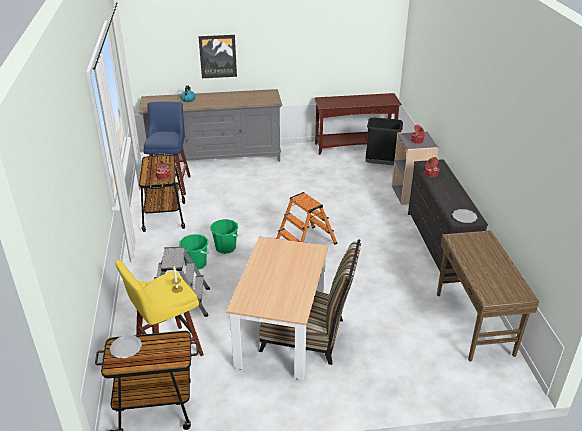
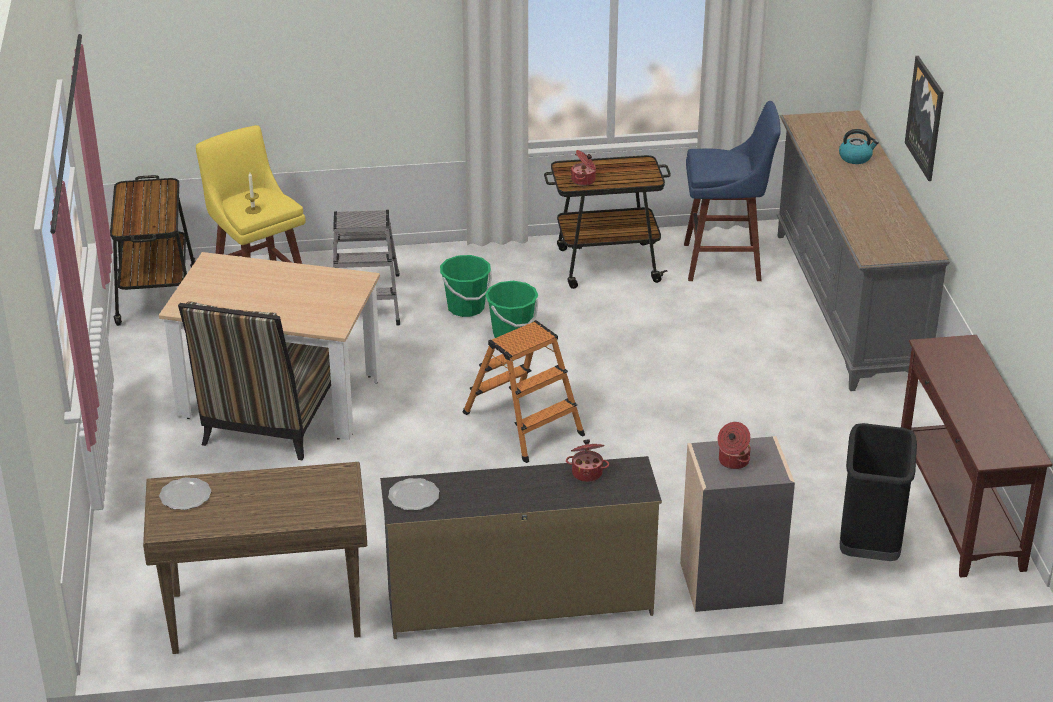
camera: 90 degrees right, 0 degrees up
plate [110,335,142,358] -> plate moved to [159,477,211,510]

